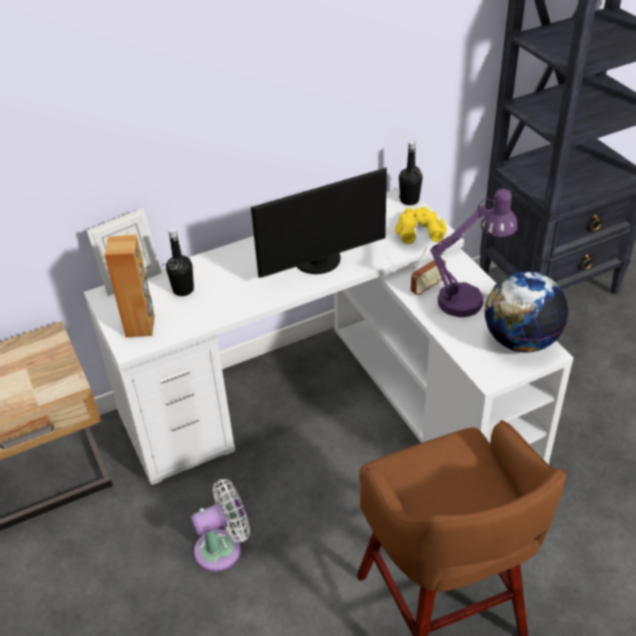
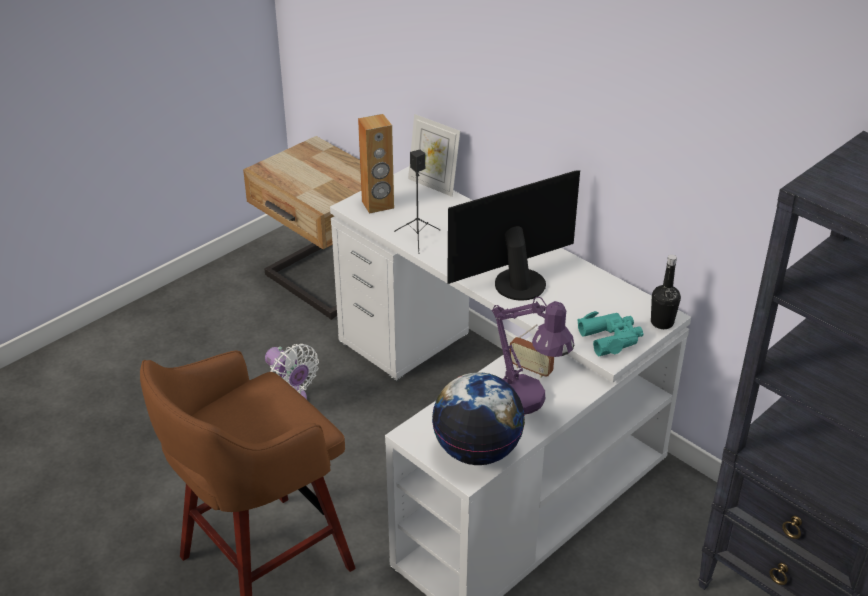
camera: 70 degrees right, 5 degrees down
black bottle [166,228,194,296] -> none
monitor [251,167,387,278] -> monitor turned 105 degrees clockwise [447,170,580,300]
yellow binoculars [395,207,447,244] -> turquoise binoculars [578,311,644,356]
none -> black speaker [394,150,440,254]

